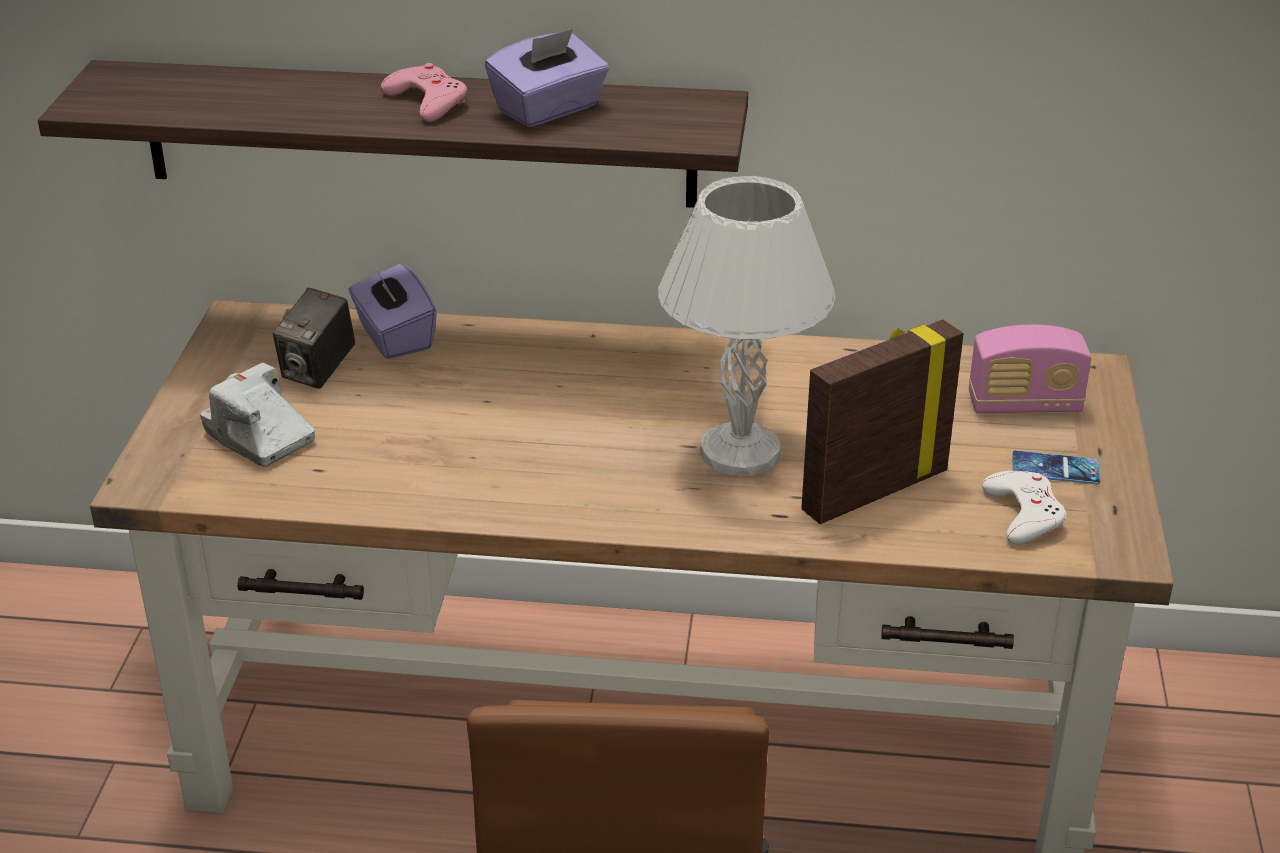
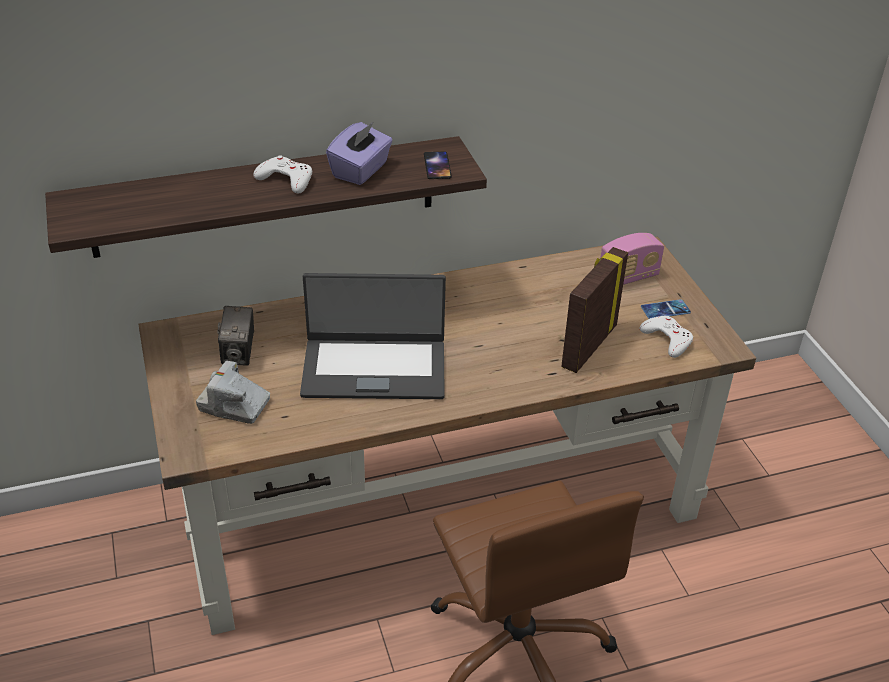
camera: 25 degrees left, 5 degrees up
purple tissue box [349,264,437,359] -> none
pink game controller [381,63,467,122] -> white game controller [253,155,312,193]
white table lamp [658,176,835,476] -> none
none -> laptop [300,273,446,399]
none -> phone [424,151,452,179]

